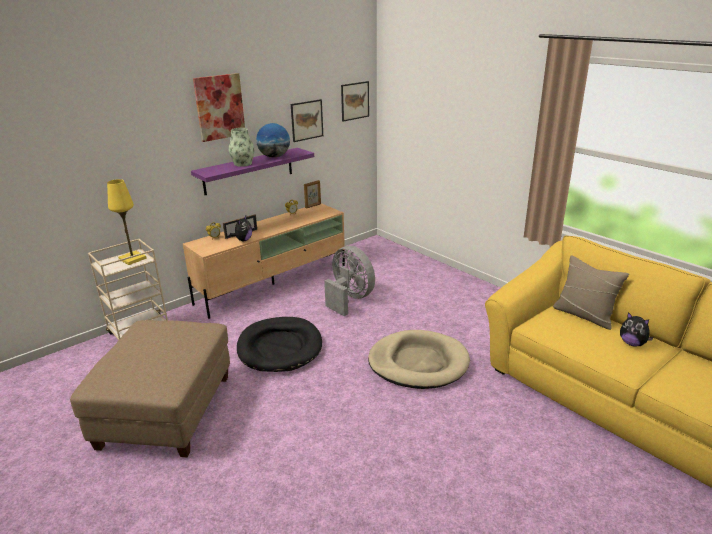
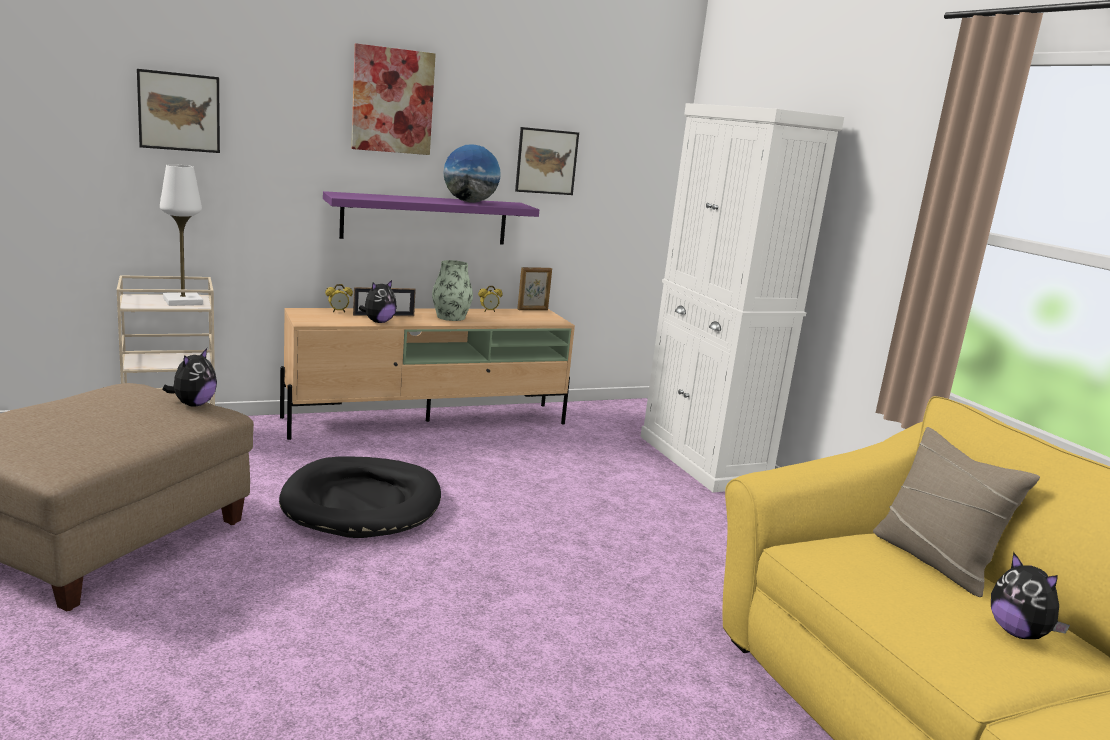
camera: 15 degrees right, 10 degrees down
yellow table lamp [107,179,147,265] -> white table lamp [160,164,203,306]
vase [229,128,255,167] -> vase moved to [432,260,473,321]
grey fan [324,246,375,316] -> none
picture [341,81,369,122] -> picture moved to [137,69,220,153]
beige dog bed [368,330,470,389] -> none
none -> plush toy [162,348,217,406]
none -> white cabinet [640,103,844,493]

